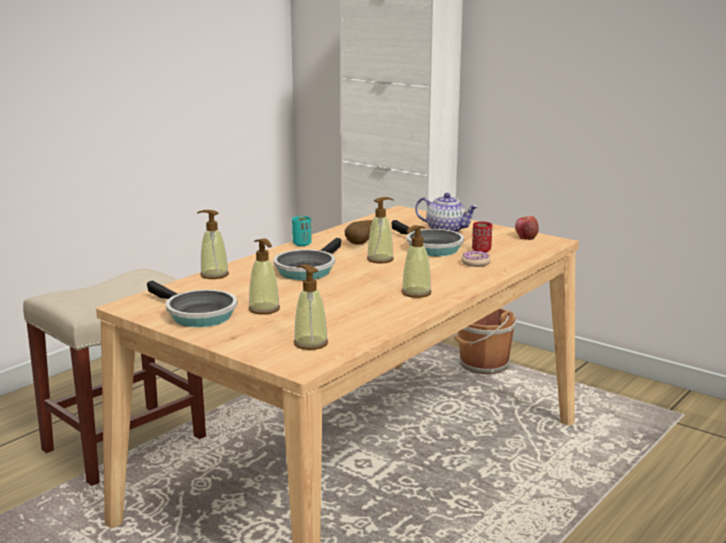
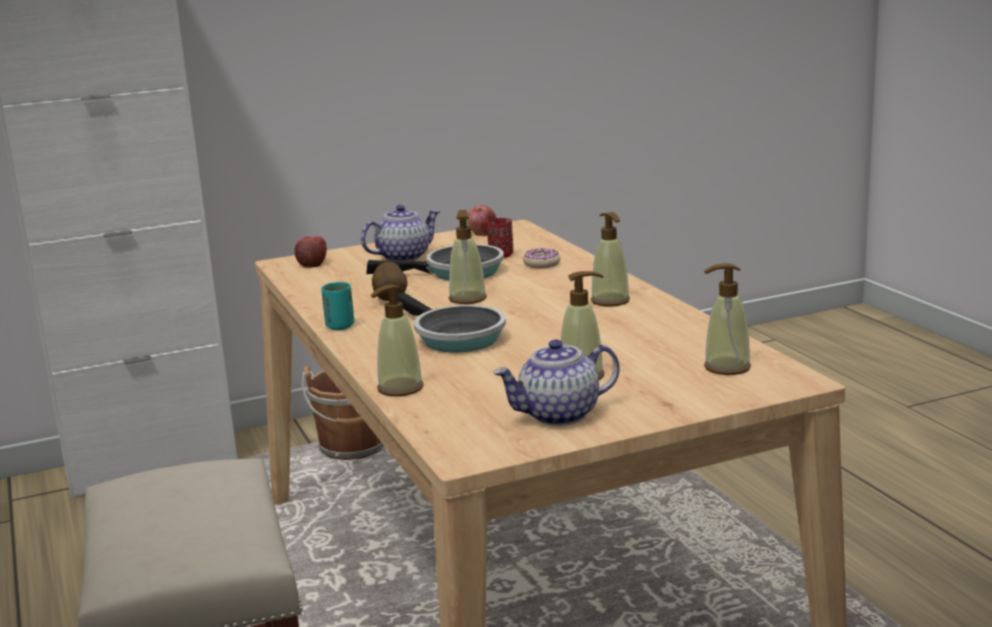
camera: 60 degrees left, 0 degrees up
frying pan [147,280,237,327] -> teapot [493,340,620,426]
none -> apple [295,236,327,268]

